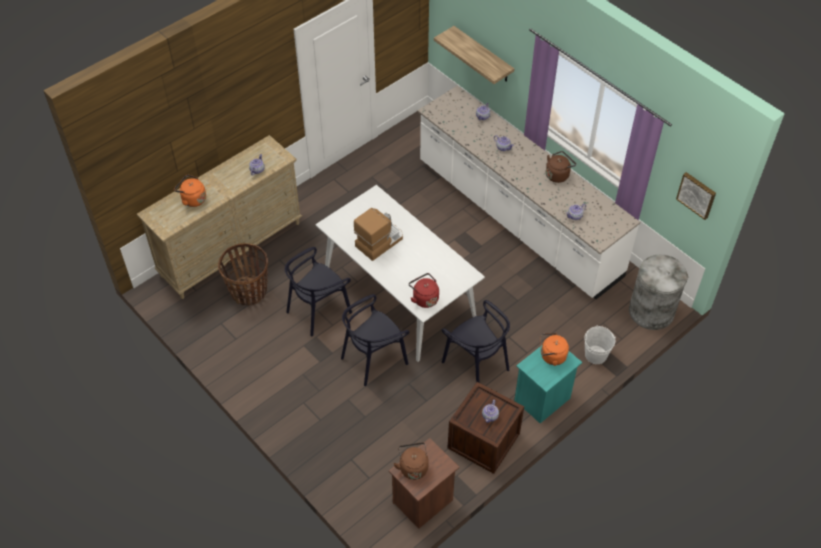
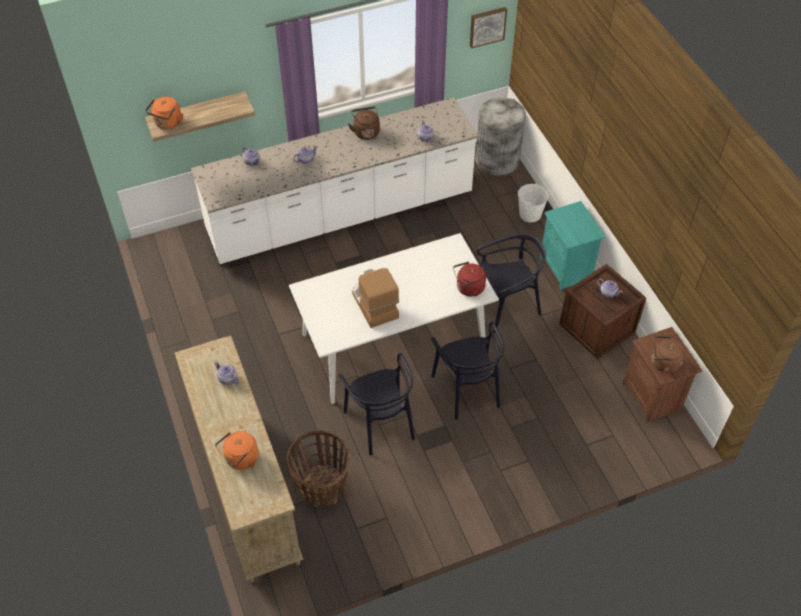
camera: 70 degrees left, 0 degrees up
orange kettle [541,333,569,366] -> orange kettle moved to [145,97,183,129]

